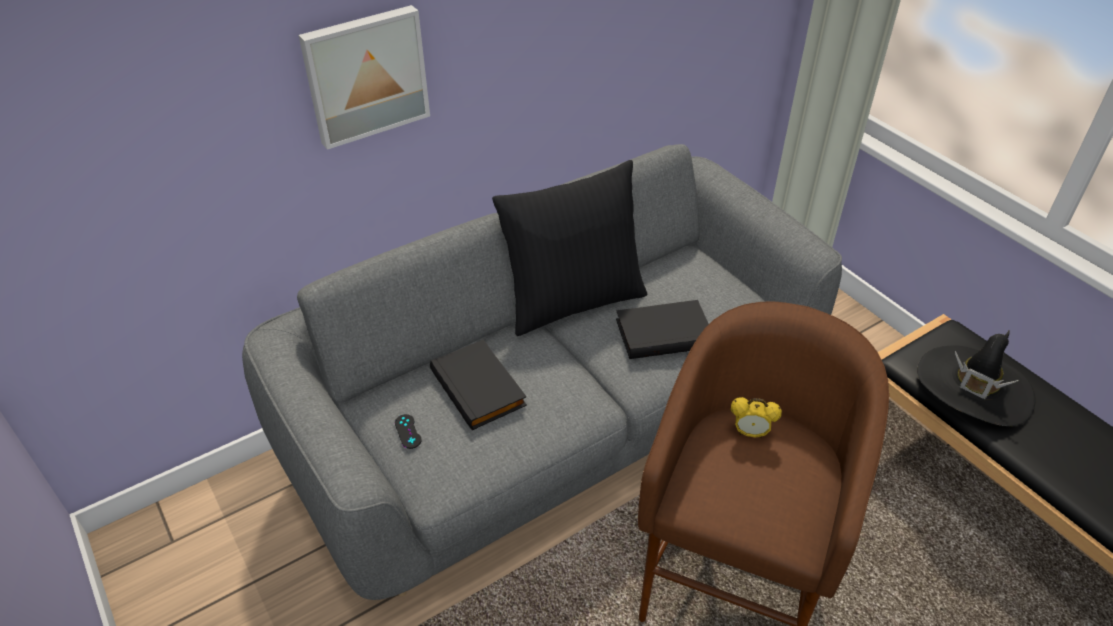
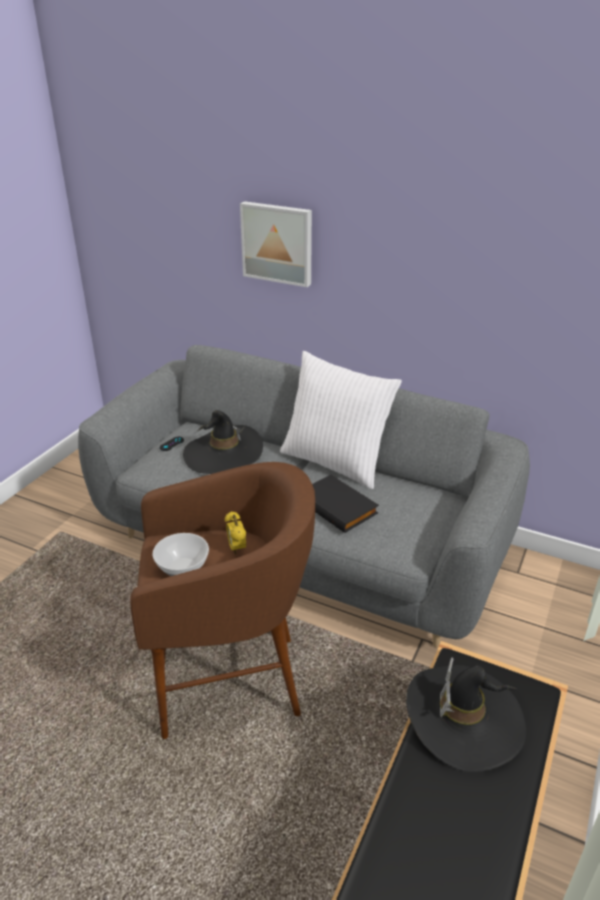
camera: 60 degrees right, 10 degrees down
black book [430,339,527,430] -> black hat [183,410,263,474]
black pillow [492,160,648,336] -> white pillow [280,351,402,489]
none -> bowl [153,533,209,576]

